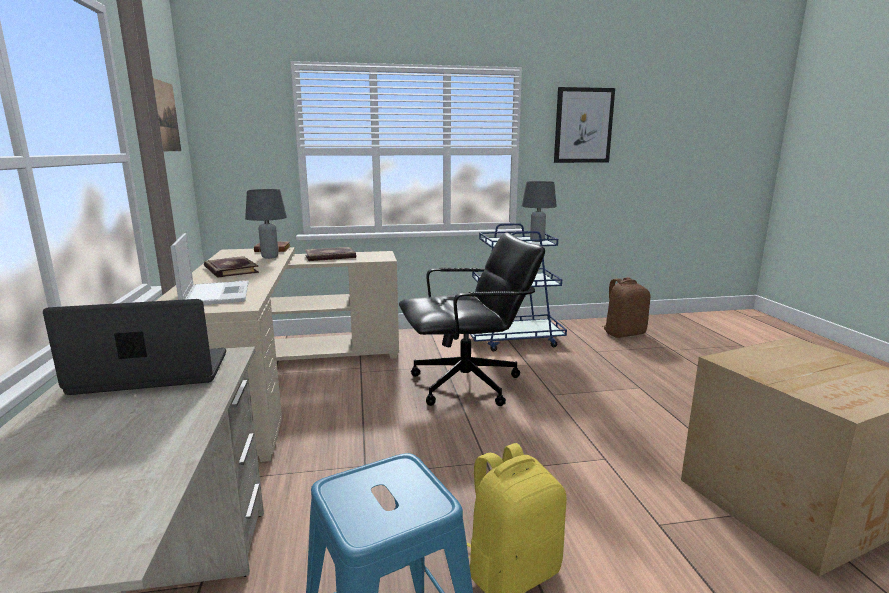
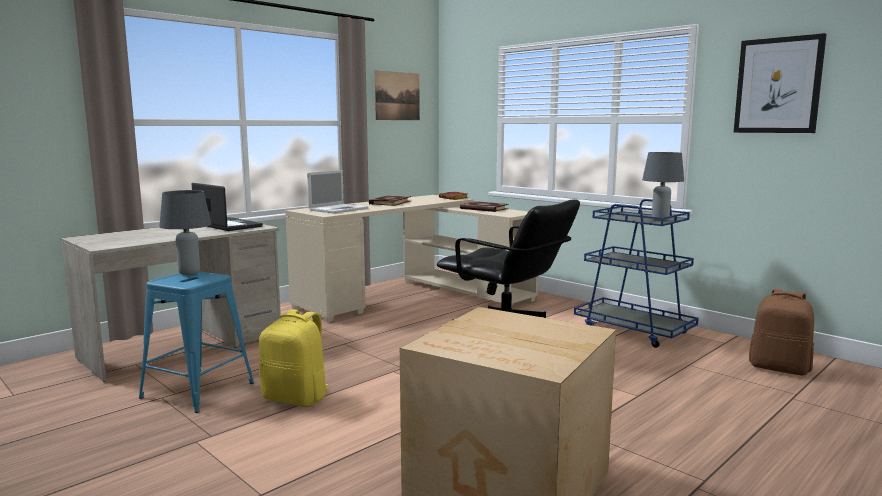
camera: 55 degrees right, 5 degrees down
grey table lamp [245,189,287,259] -> grey table lamp moved to [159,190,211,275]

